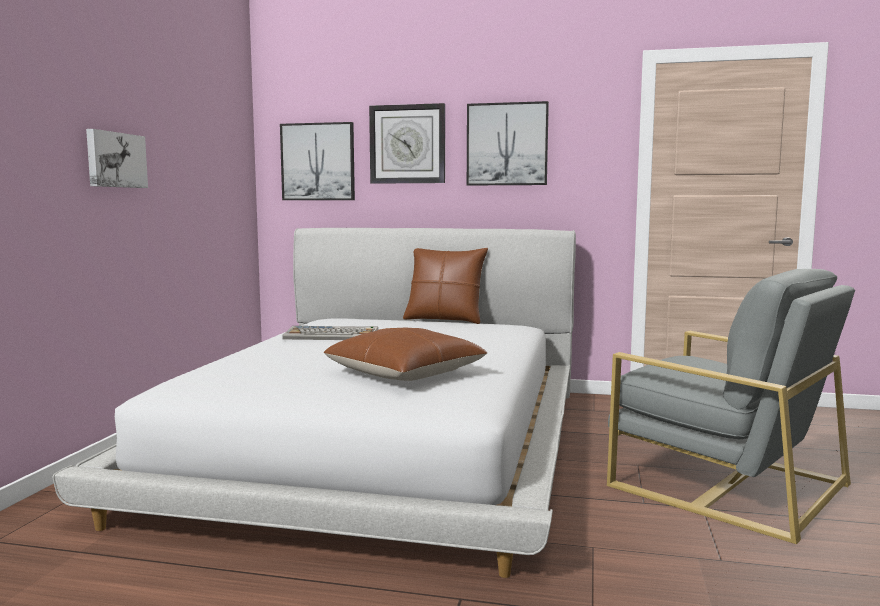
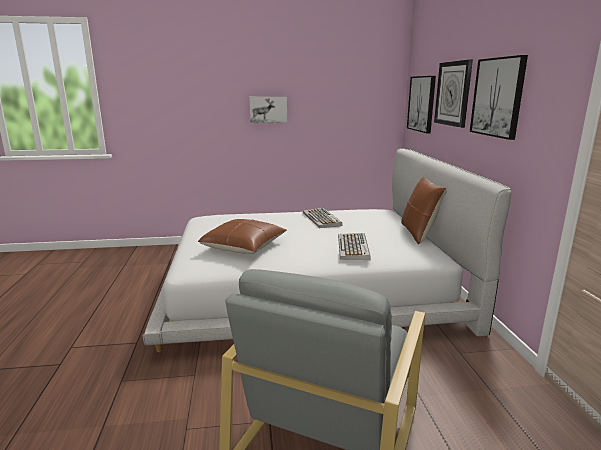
camera: 70 degrees right, 10 degrees up
none -> keyboard [338,233,371,260]

